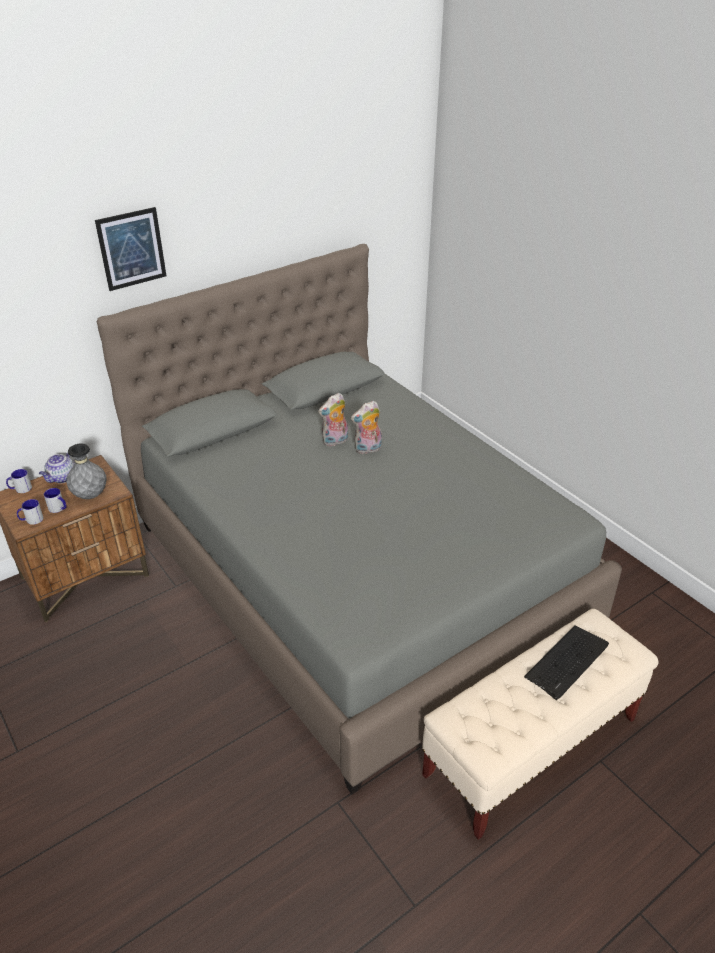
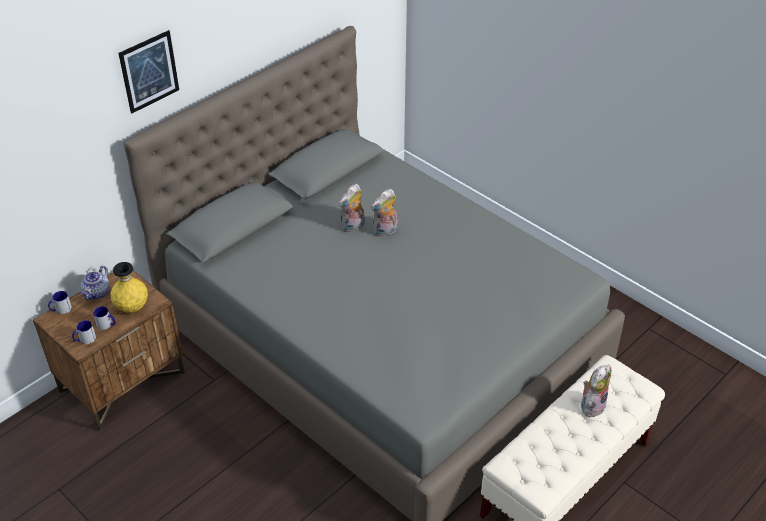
camera: 10 degrees left, 5 degrees up
grey vase [66,443,107,499] -> yellow vase [110,262,148,313]
keyboard [524,626,609,700] -> plush toy [581,365,611,417]

